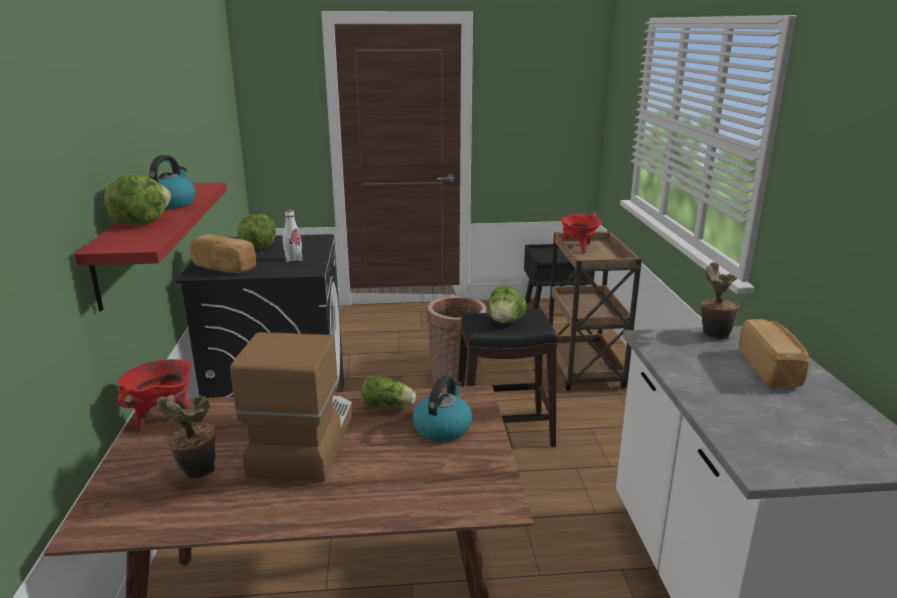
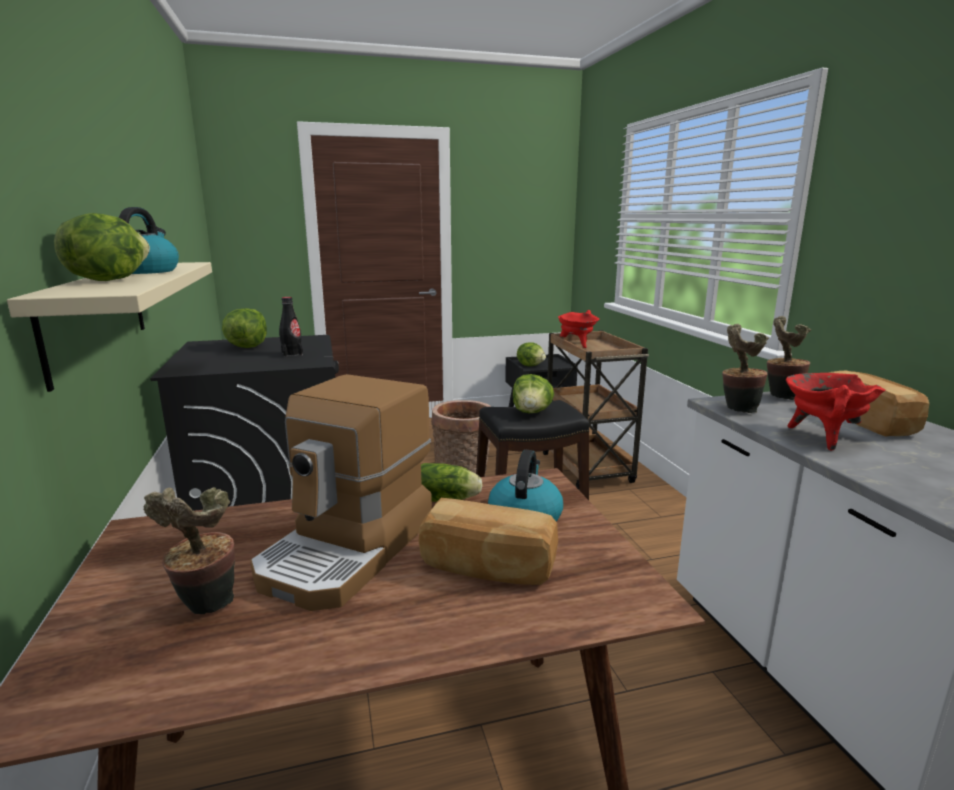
camera: 10 degrees left, 5 degrees down
red shelf [74,182,227,311] -> beige shelf [7,262,212,392]
red cooking pot [118,359,191,431] -> red cooking pot moved to [786,373,886,451]
bread [190,234,256,273] -> bread moved to [419,498,558,585]
coffee machine [231,332,353,482] -> coffee machine turned 150 degrees counterclockwise [251,374,432,611]
white bottle [283,210,302,262] -> black bottle [279,297,303,357]
none -> lettuce [517,342,546,366]
none -> potted plant [722,324,769,413]

